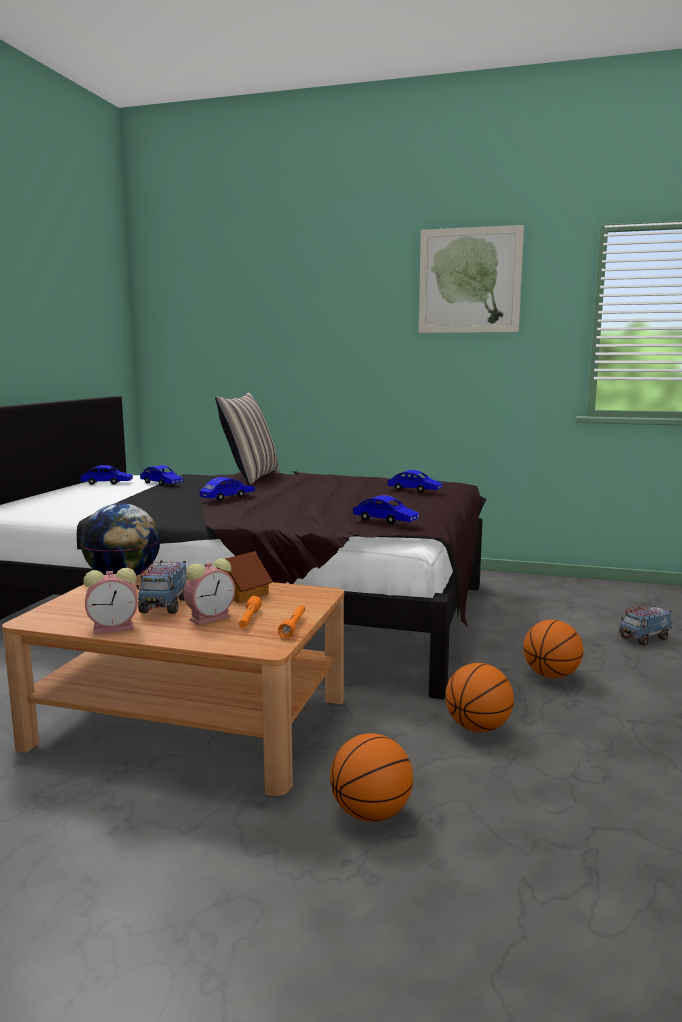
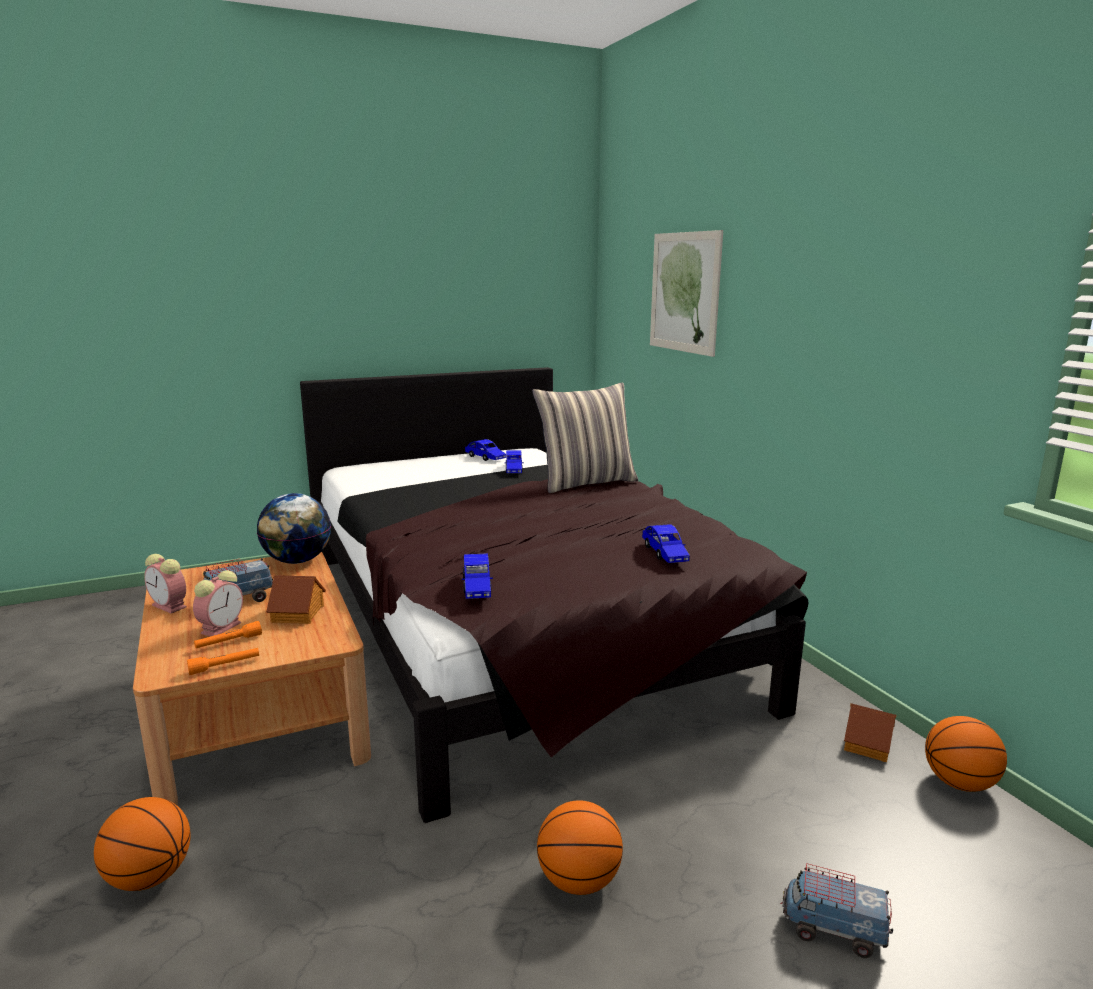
camera: 50 degrees right, 5 degrees up
alarm clock [184,558,235,625] -> alarm clock turned 75 degrees counterclockwise [193,570,243,636]
blue toy car [200,477,255,501] -> none
picture [419,225,524,333] -> picture moved to [650,230,723,357]
basketball [445,663,514,732] -> basketball moved to [925,716,1007,792]
none -> toy house [844,703,896,762]

